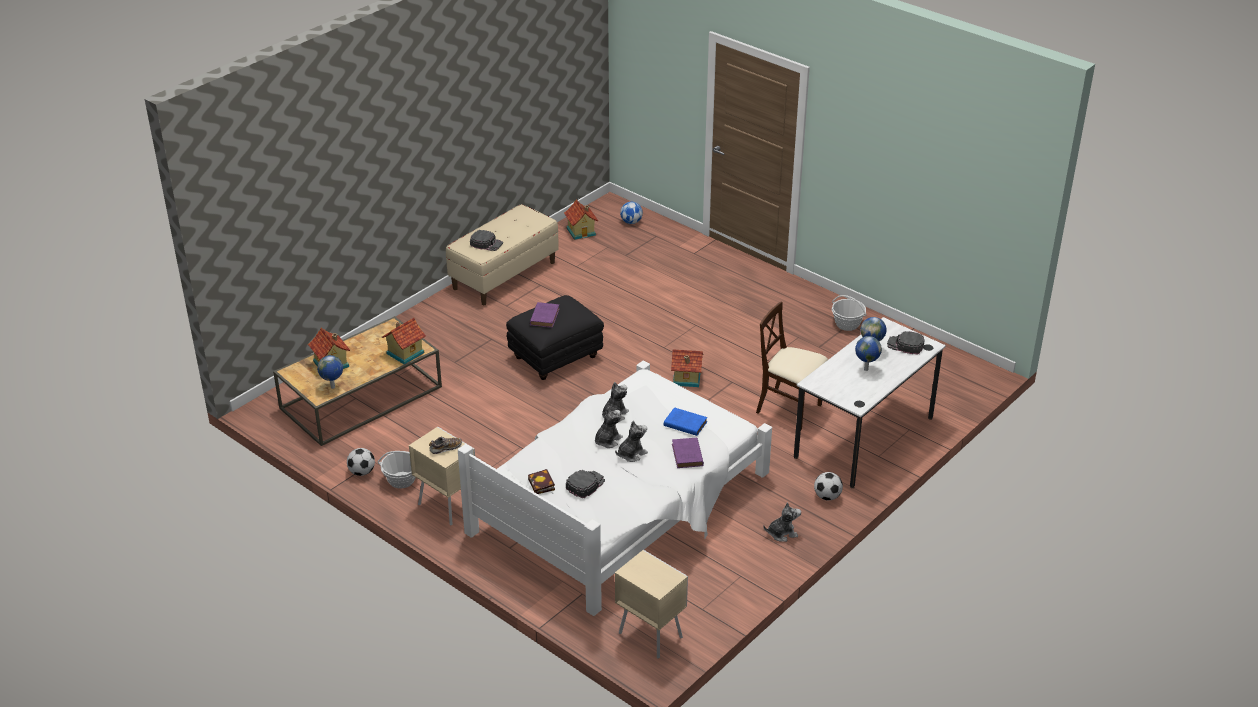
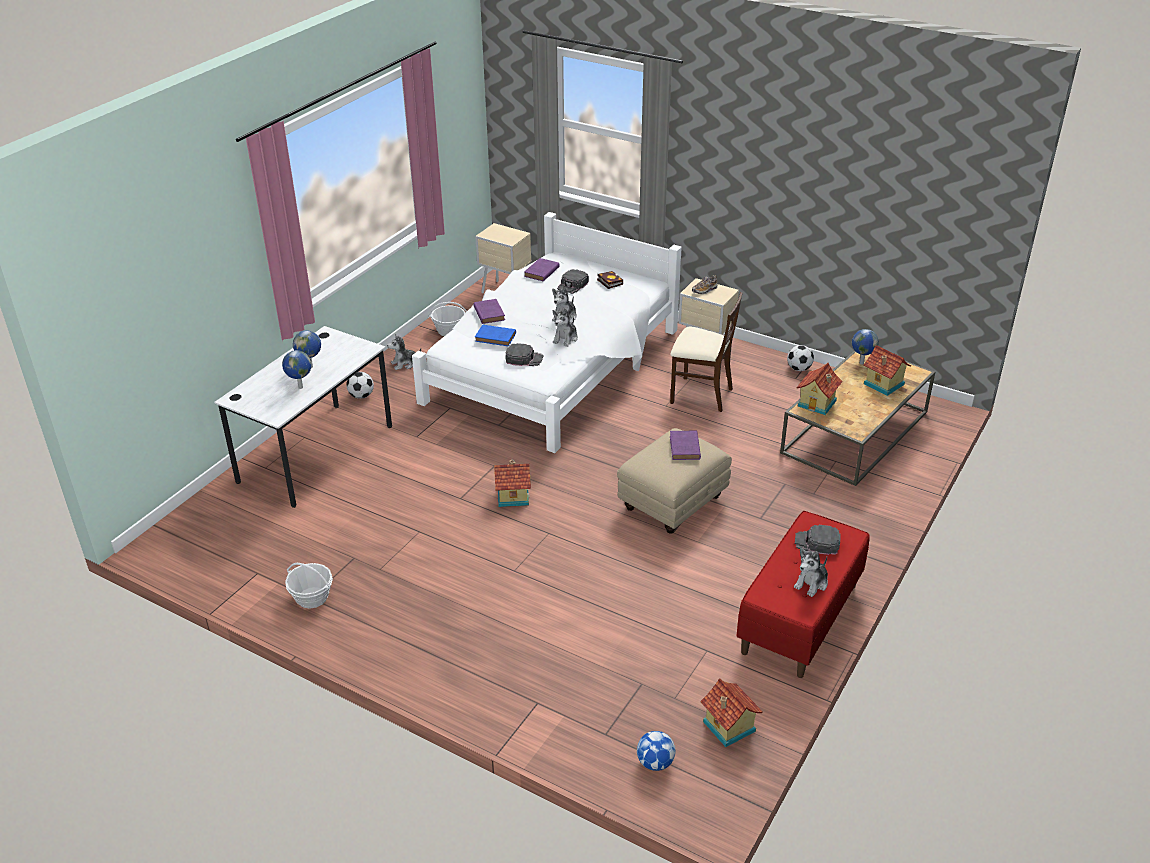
camera: 170 degrees right, 0 degrees up
basket [377,451,416,489] -> basket moved to [428,302,467,336]
beige bench [446,204,559,305] -> red bench [737,511,870,678]
black ottoman [506,295,604,380] -> beige ottoman [617,428,732,534]
plush toy [615,421,648,462] -> plush toy moved to [794,548,828,597]
beige chair [756,301,828,430] -> beige chair moved to [670,292,742,412]
black cap [887,331,925,355] -> black cap moved to [505,343,543,366]
none -> purple book [524,258,560,281]

